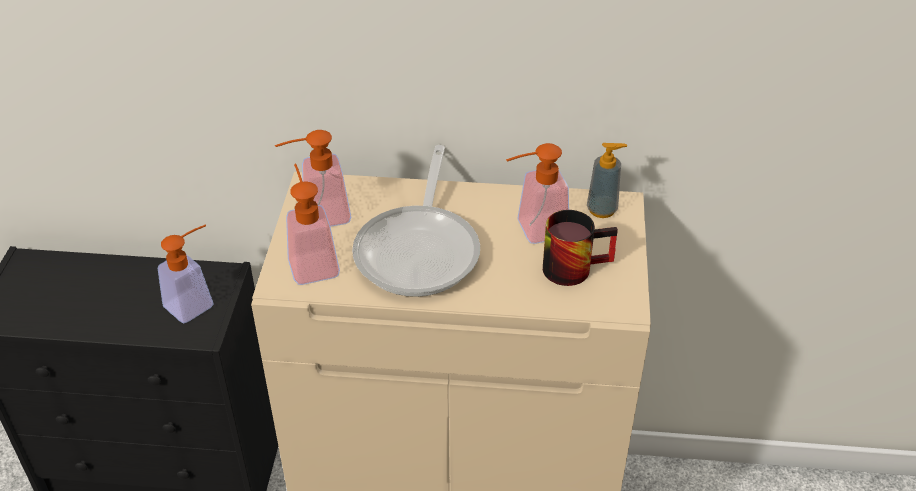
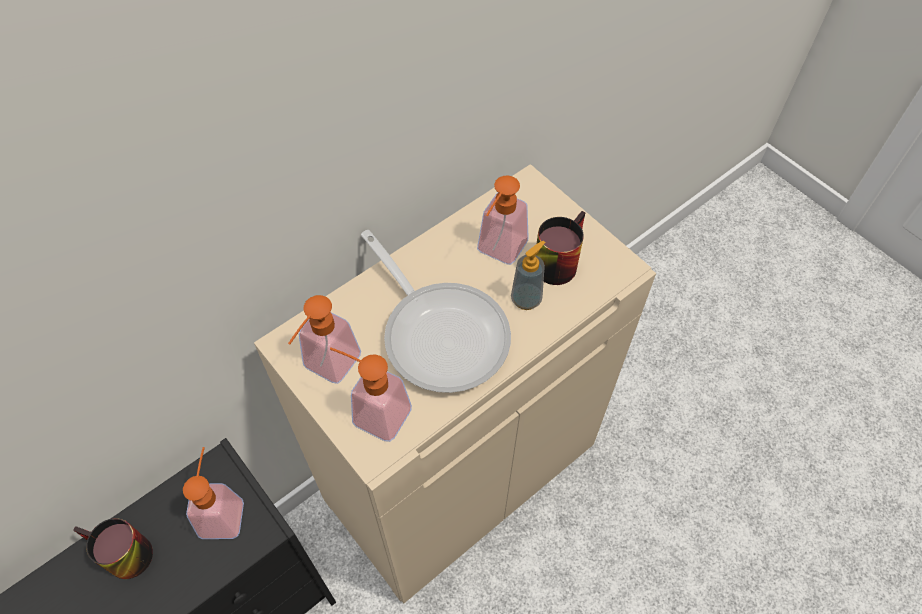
camera: 45 degrees left, 15 degrees up
soap dispenser [587,143,627,218] -> soap dispenser moved to [511,241,545,310]
none -> mug [73,518,153,579]

